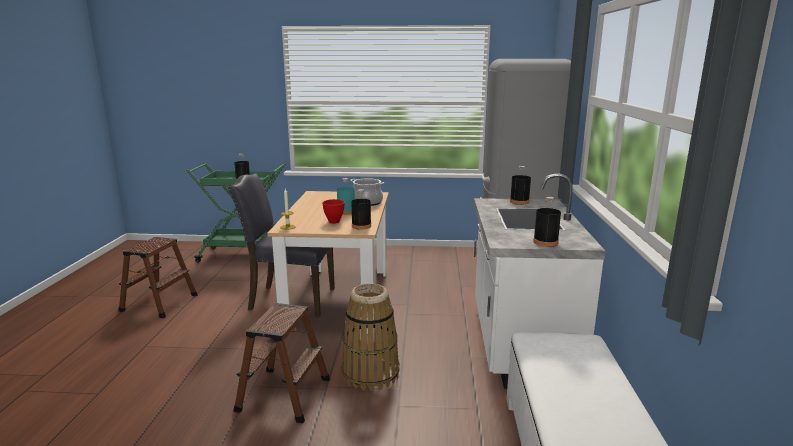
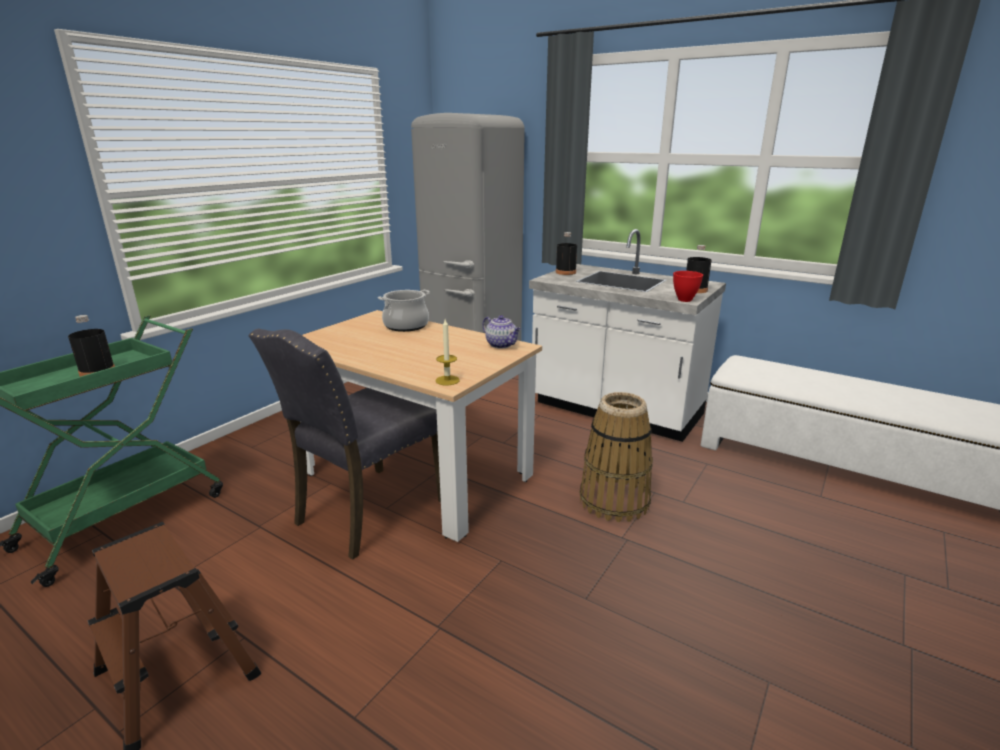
camera: 60 degrees left, 5 degrees up
brown step ladder [233,303,330,423] -> none
red bowl [322,199,345,224] -> red bowl moved to [673,271,703,302]
turquoise bottle [337,178,355,215] -> none
black bottle [351,189,371,230] -> teapot [483,315,521,348]

